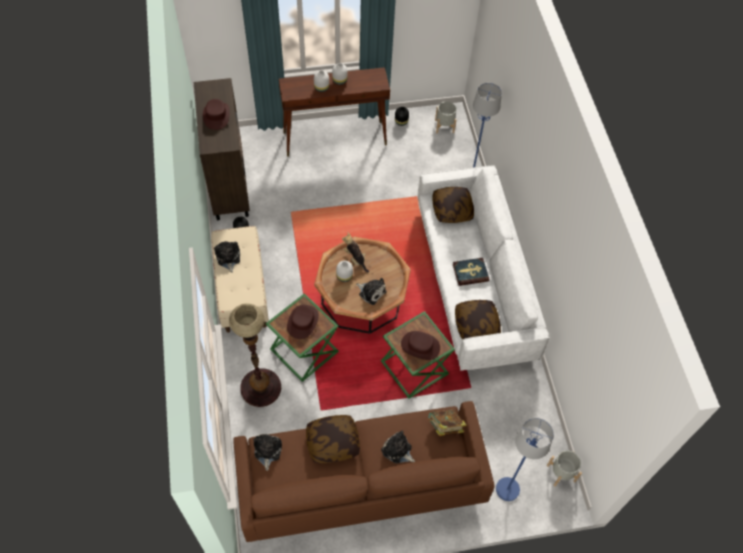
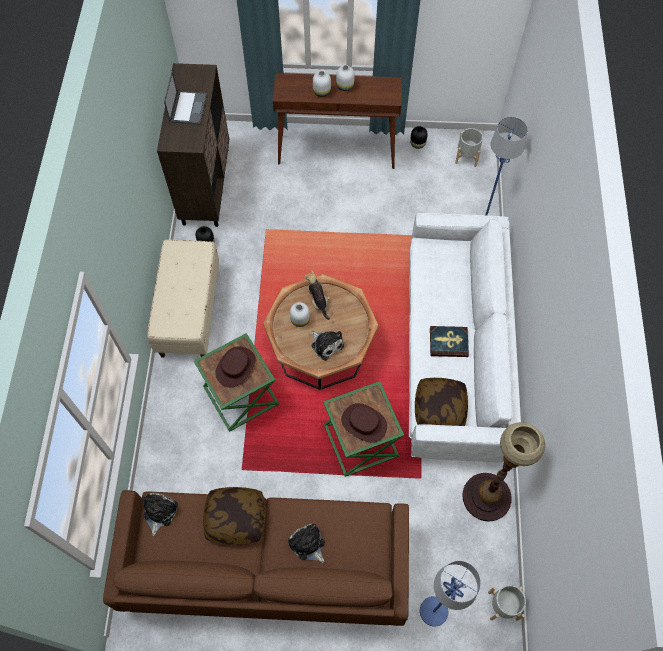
camera: 15 degrees right, 5 degrees up
brown hat [203,99,230,130] -> laptop [164,71,207,125]
plush toy [214,241,240,273] -> none
floor lamp [229,303,281,407] -> floor lamp moved to [462,422,545,521]
book [427,409,466,436] -> none
pillow [433,187,474,223] -> none

